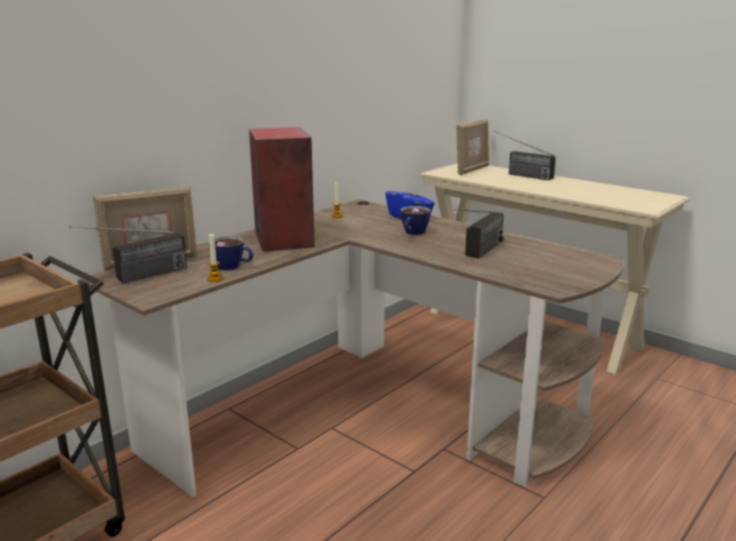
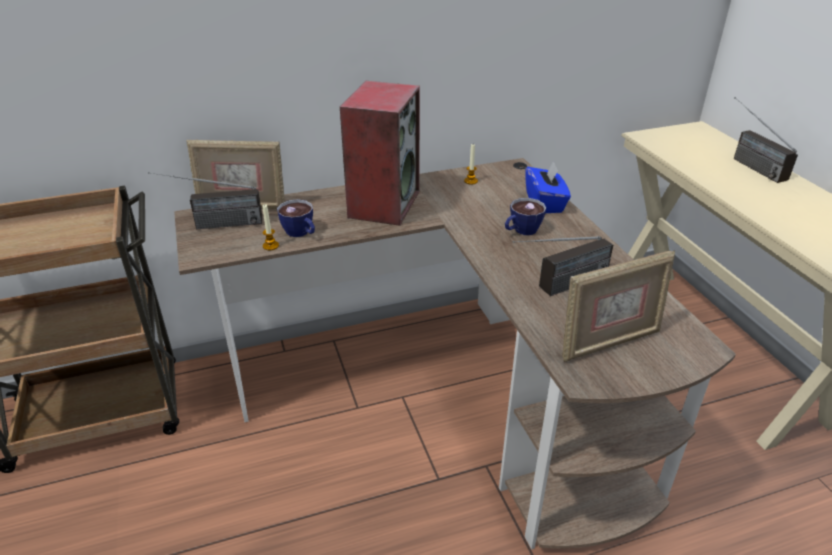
camera: 30 degrees right, 15 degrees up
picture frame [456,119,489,176] -> picture frame moved to [562,250,675,362]

